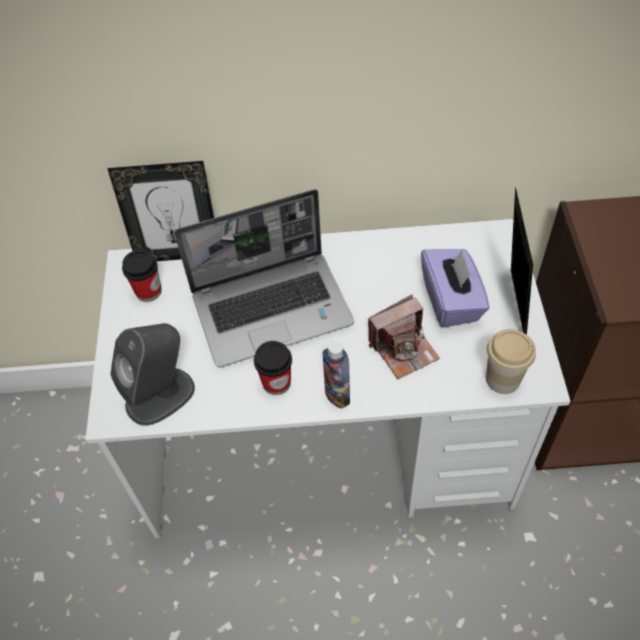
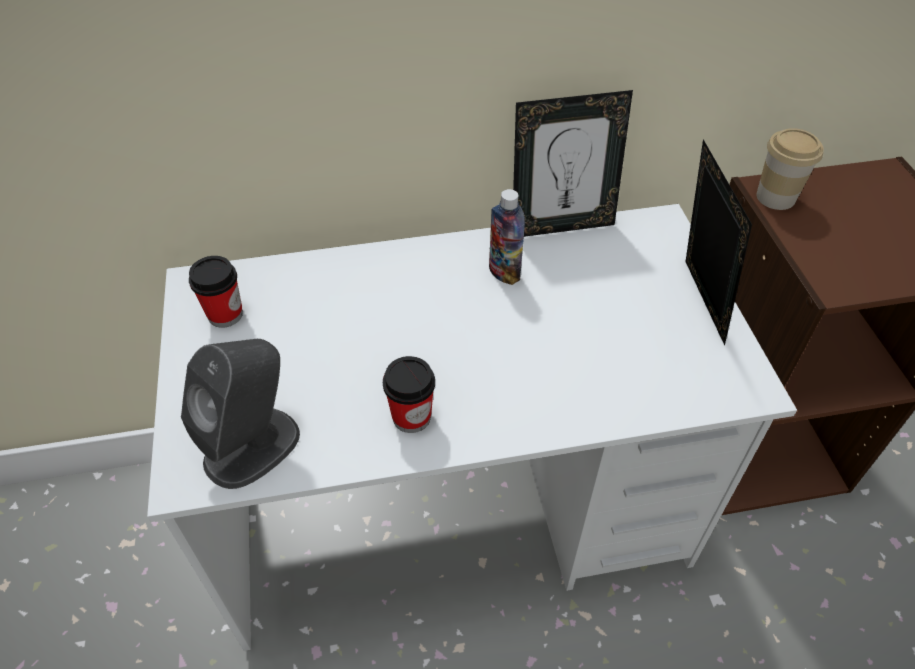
camera: 10 degrees left, 5 degrees down
picture frame [107,161,214,261] -> picture frame moved to [513,90,633,237]
laptop [174,189,354,367] -> none
bottle [323,341,350,409] -> bottle moved to [489,189,525,285]
camera [368,295,440,379] -> none
purple tissue box [421,248,489,328] -> none
cup [486,329,536,394] -> cup moved to [756,128,824,210]

